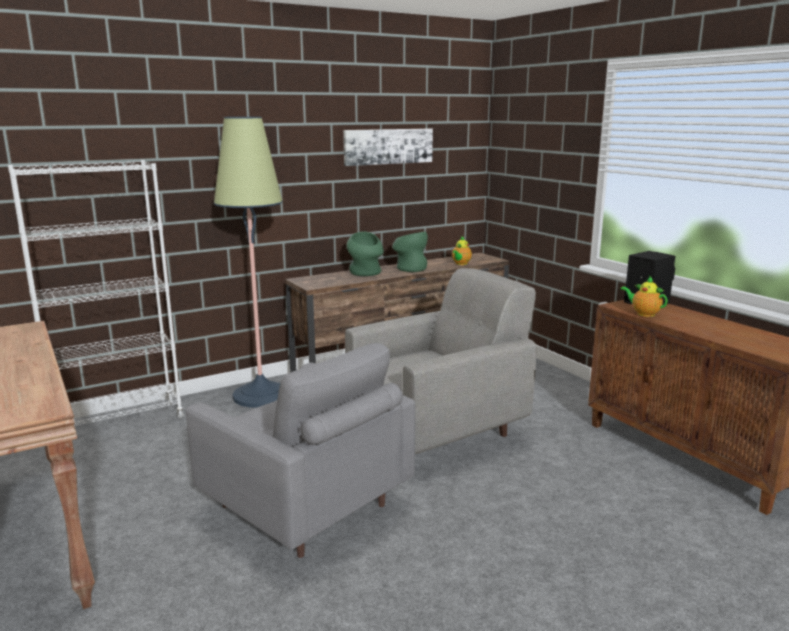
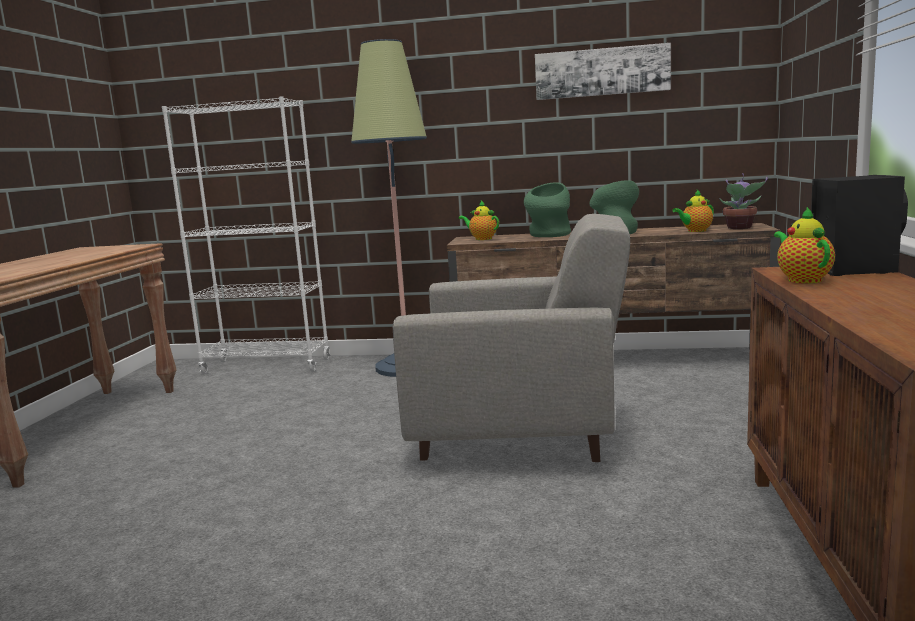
camera: 40 degrees right, 5 degrees down
grey armchair [186,343,415,558] -> none
none -> teapot [459,201,499,240]
none -> potted plant [719,173,768,229]

